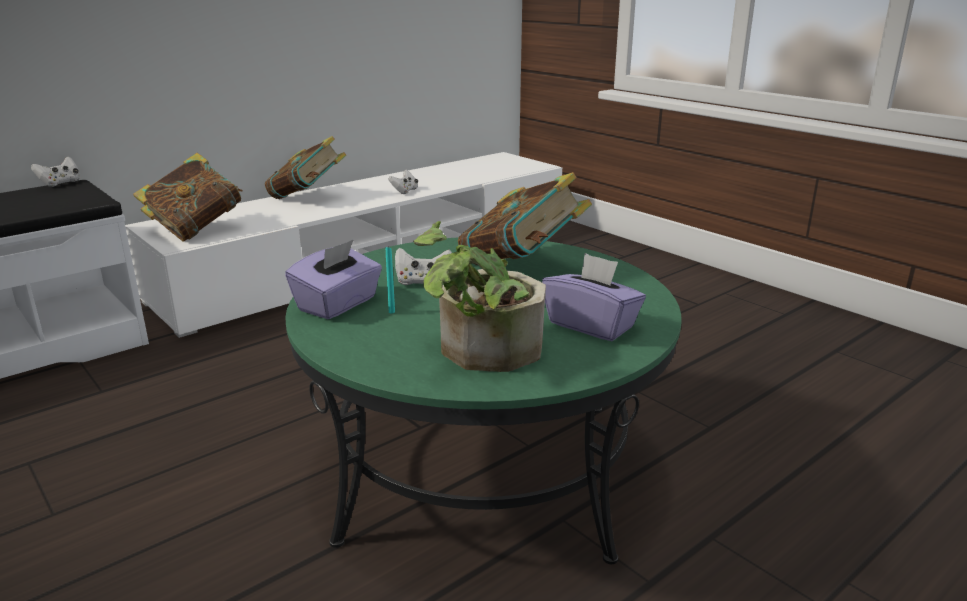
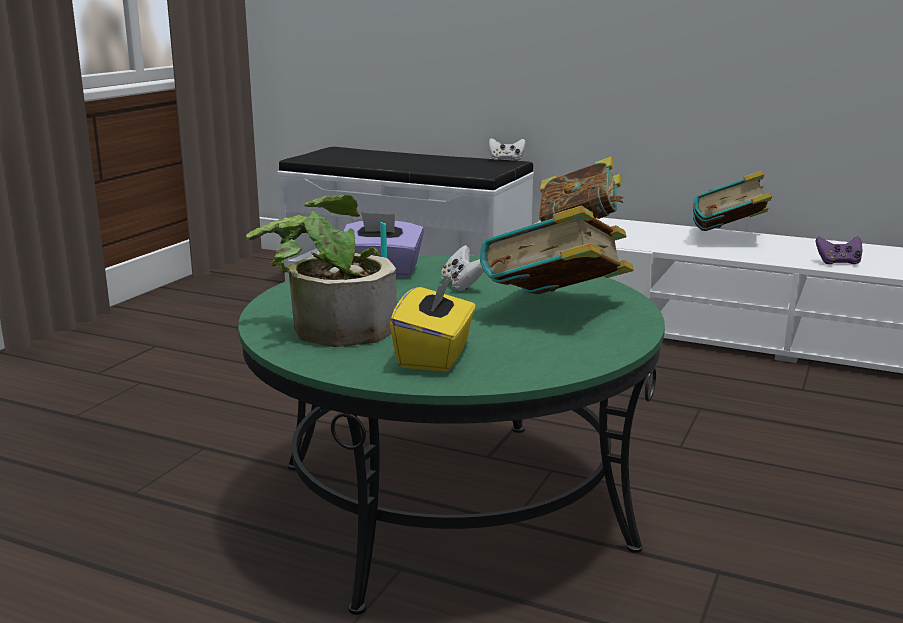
camera: 65 degrees right, 5 degrees down
white game controller [388,169,418,194] -> purple game controller [815,236,863,264]
purple tissue box [542,253,646,341] -> yellow tissue box [390,275,476,372]

